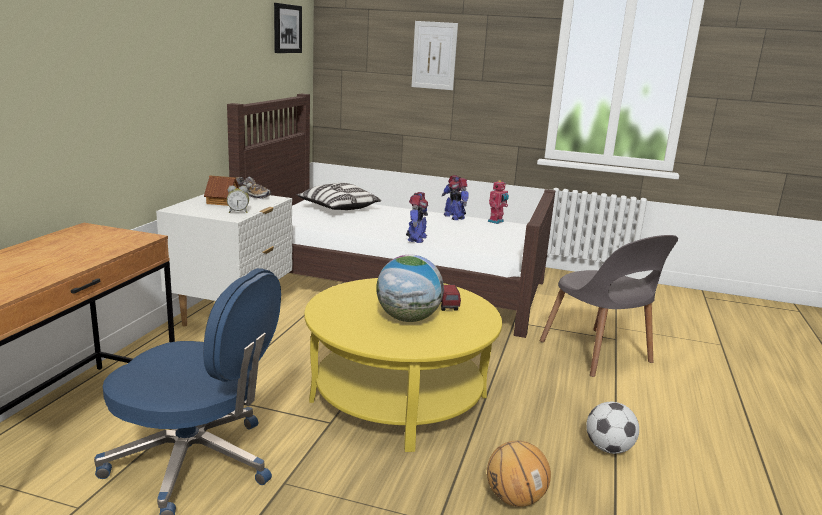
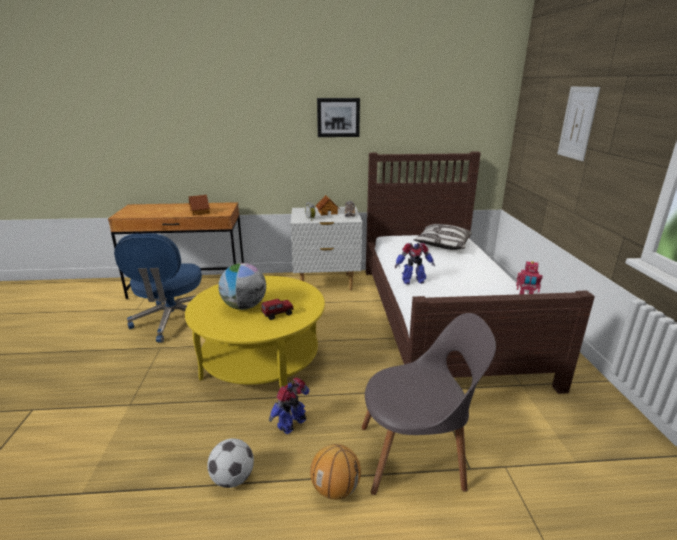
camera: 70 degrees right, 5 degrees up
picture [274,3,302,53] -> picture moved to [317,98,360,137]
toy robot [442,175,469,220] -> toy robot moved to [269,377,309,434]
basketball [487,440,551,507] -> basketball moved to [310,444,361,500]
grey chair [539,235,678,377] -> grey chair turned 135 degrees counterclockwise [361,313,496,495]
none -> toy house [188,195,210,216]

